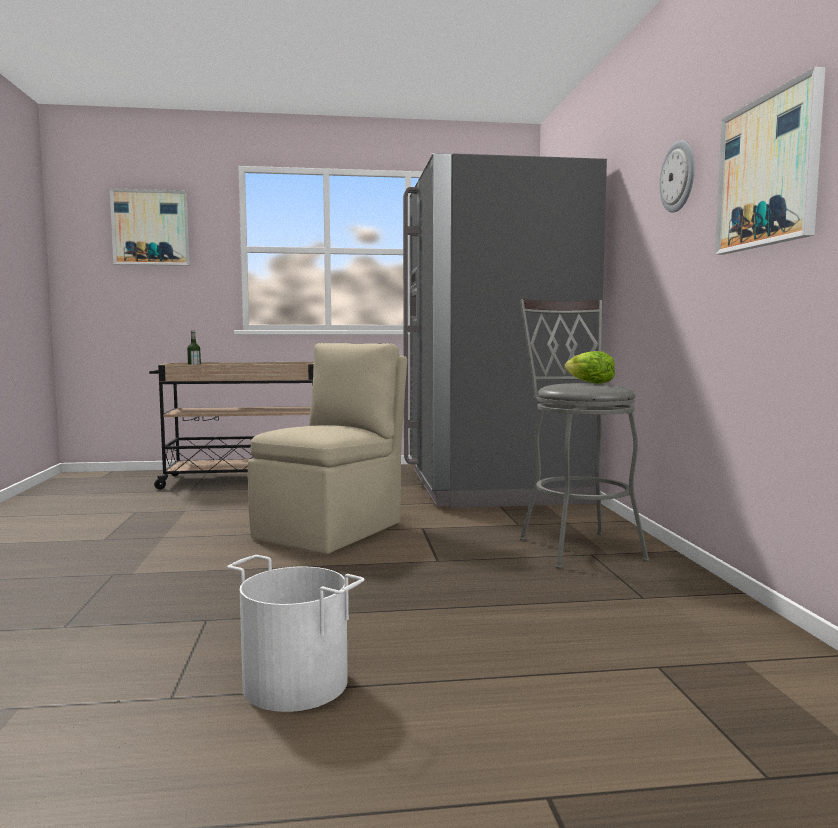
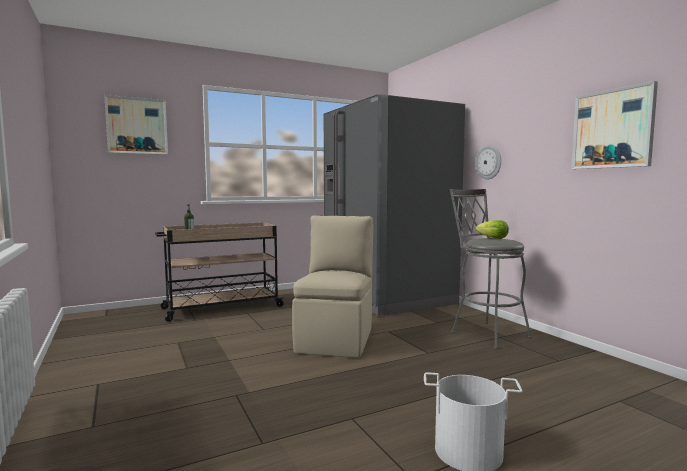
camera: 20 degrees left, 0 degrees up
wall clock [659,140,695,213] -> wall clock moved to [476,145,501,180]

